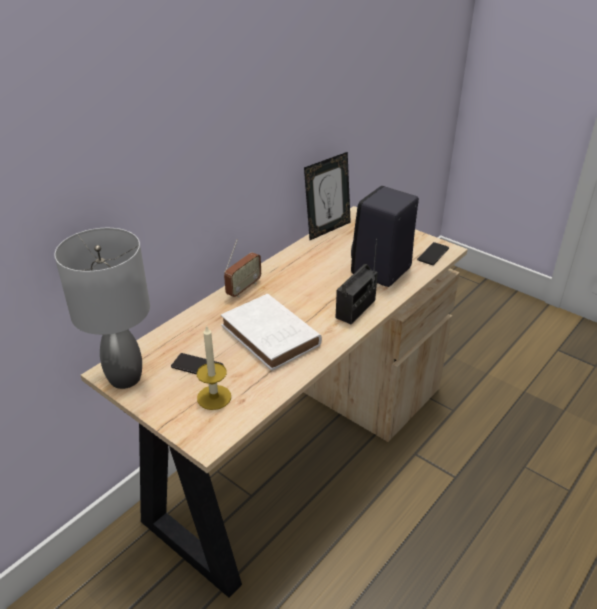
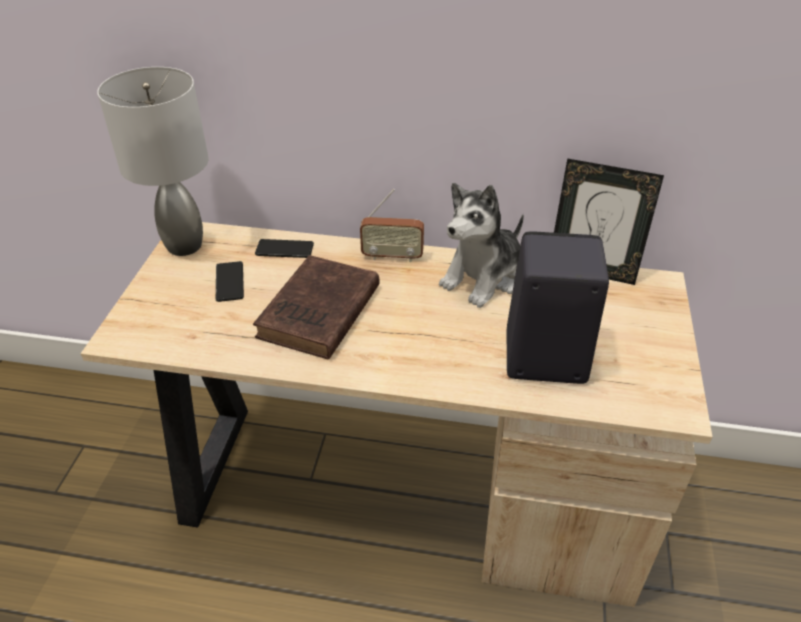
camera: 60 degrees right, 5 degrees up
candle [197,325,231,410] -> none
white book [221,294,322,371] -> brown book [253,255,380,360]
radio [335,239,378,324] -> none
phone [417,242,449,265] -> phone moved to [255,239,314,258]
none -> plush toy [439,183,524,308]

